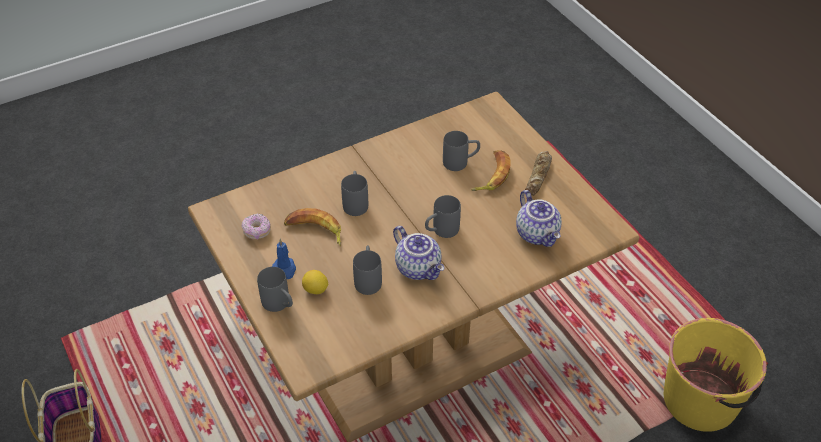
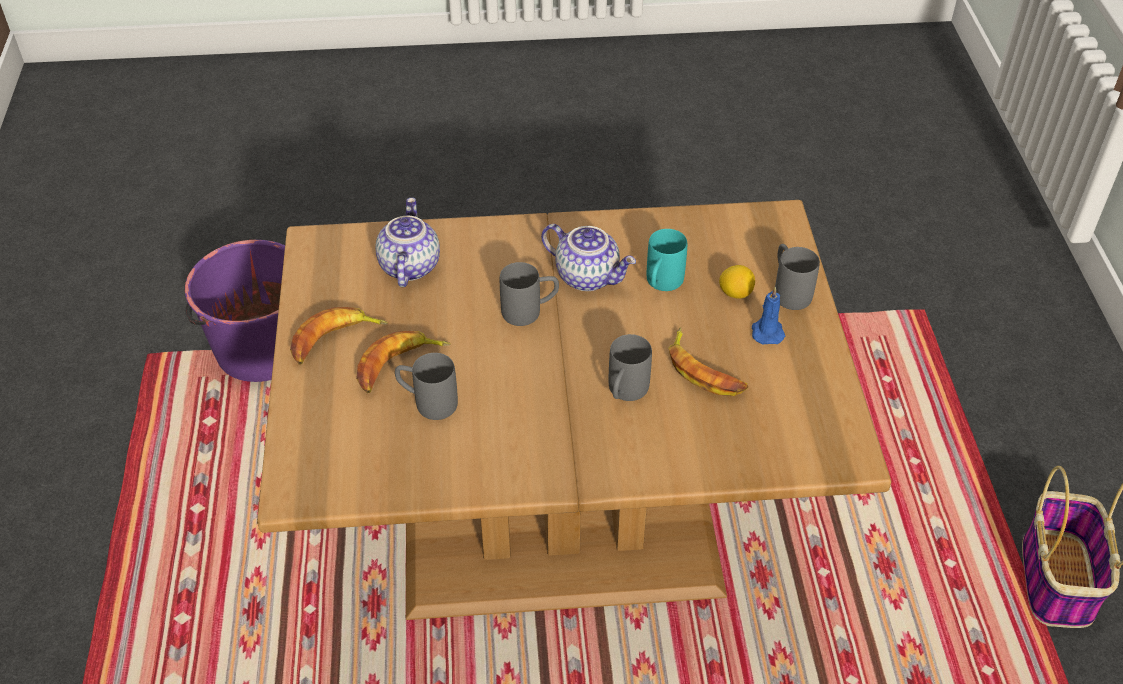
camera: 155 degrees left, 0 degrees up
donut [242,214,271,240] -> none
grey mug [353,246,382,295] -> turquoise mug [647,229,687,291]
teapot [393,226,444,280] -> teapot turned 135 degrees clockwise [541,224,636,291]
bread [525,151,552,196] -> banana [290,307,388,364]
yellow bucket [664,318,767,432] -> purple bucket [185,240,285,382]

